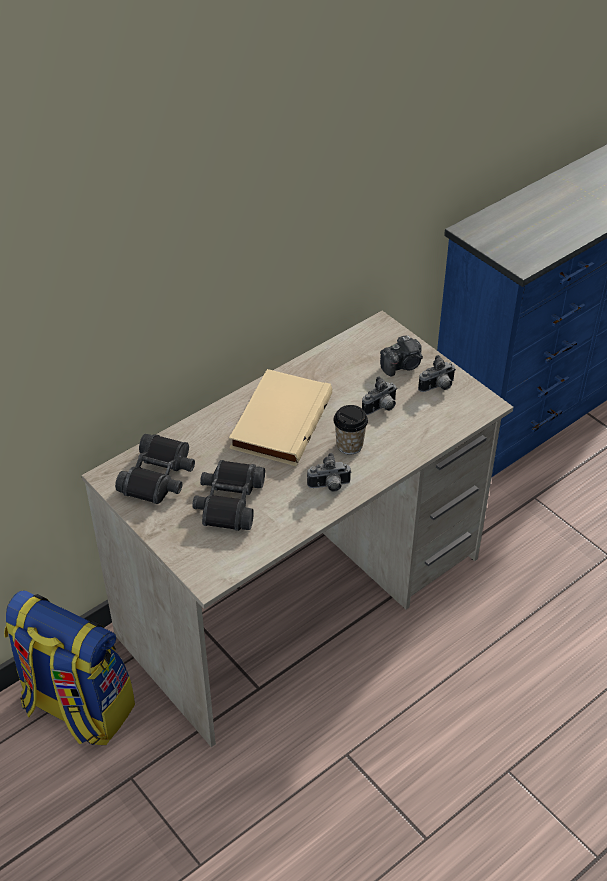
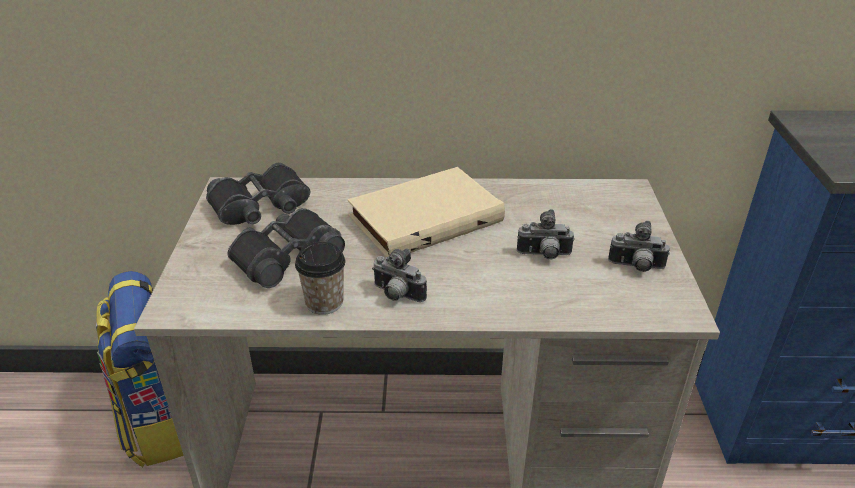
camera: 40 degrees right, 10 degrees down
cup [333,405,368,455] -> cup moved to [295,242,345,315]
camera [380,335,423,376] -> none

